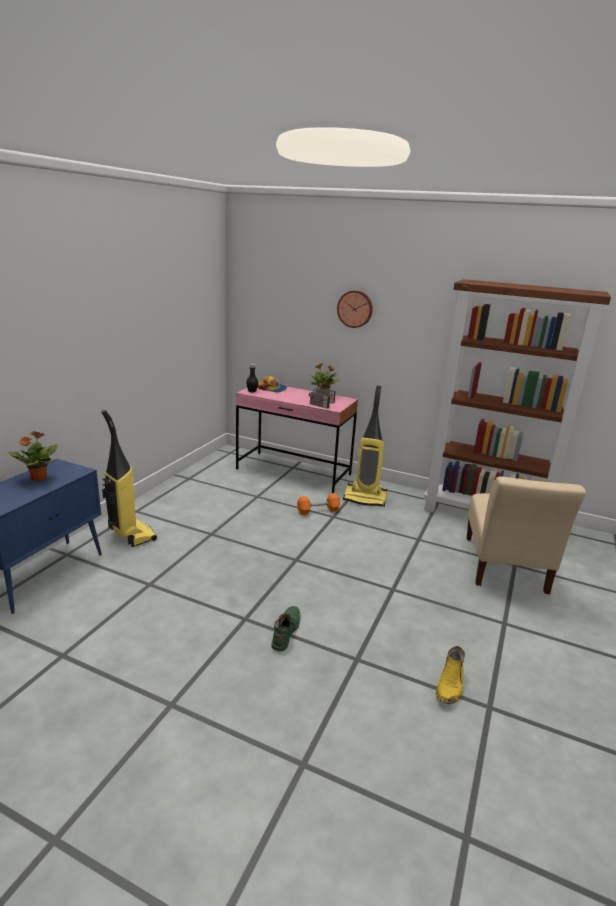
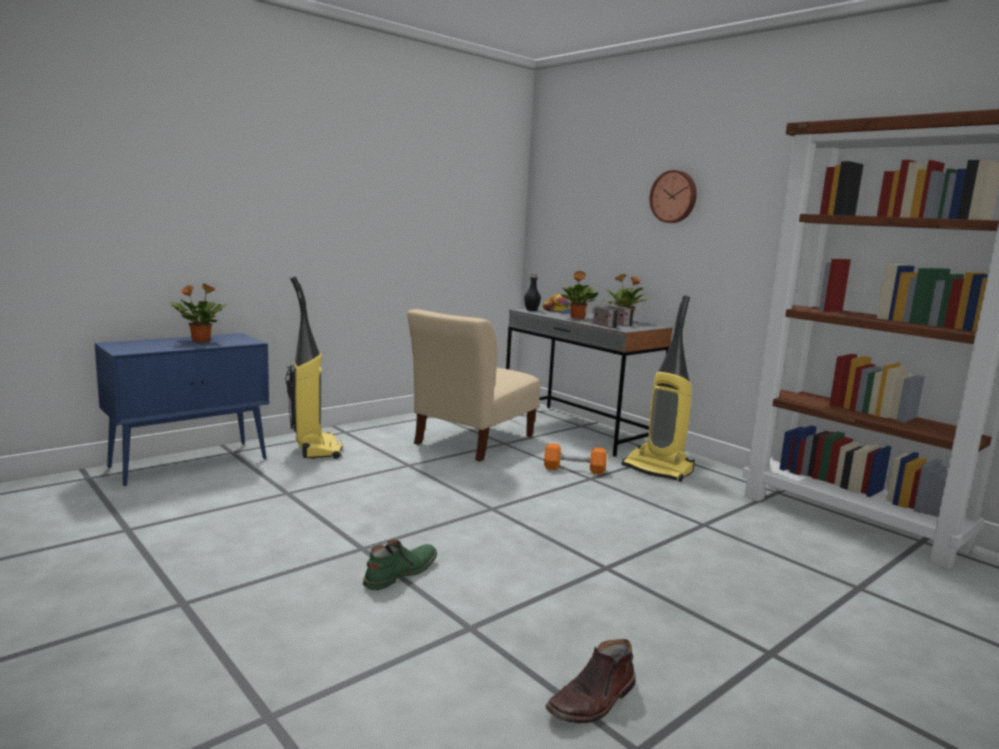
camera: 25 degrees right, 10 degrees down
pink desk [236,382,358,493] -> grey desk [506,308,673,457]
yellow boot [436,646,465,704] -> brown boot [546,639,636,723]
beige chair [467,477,586,594] -> beige chair moved to [407,309,540,461]
none -> potted plant [560,271,598,319]

